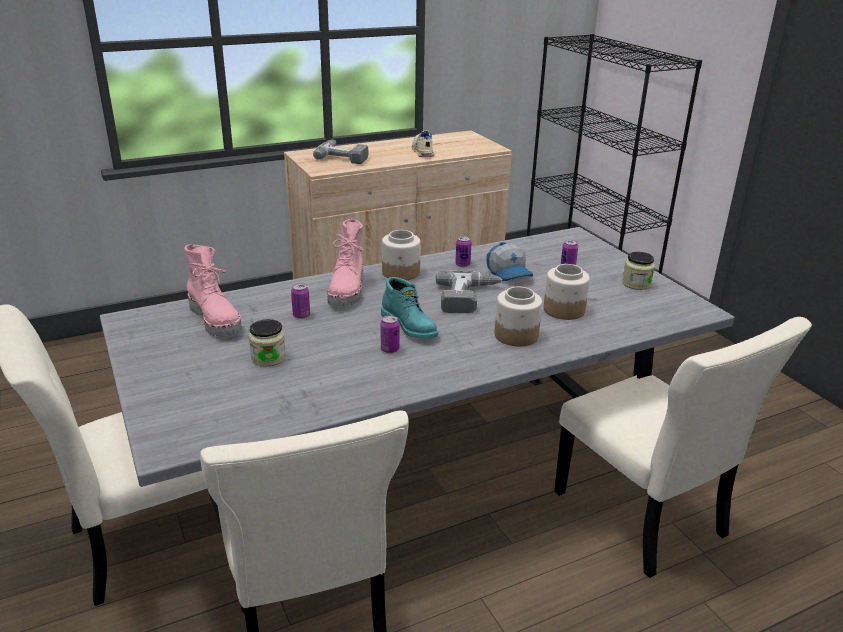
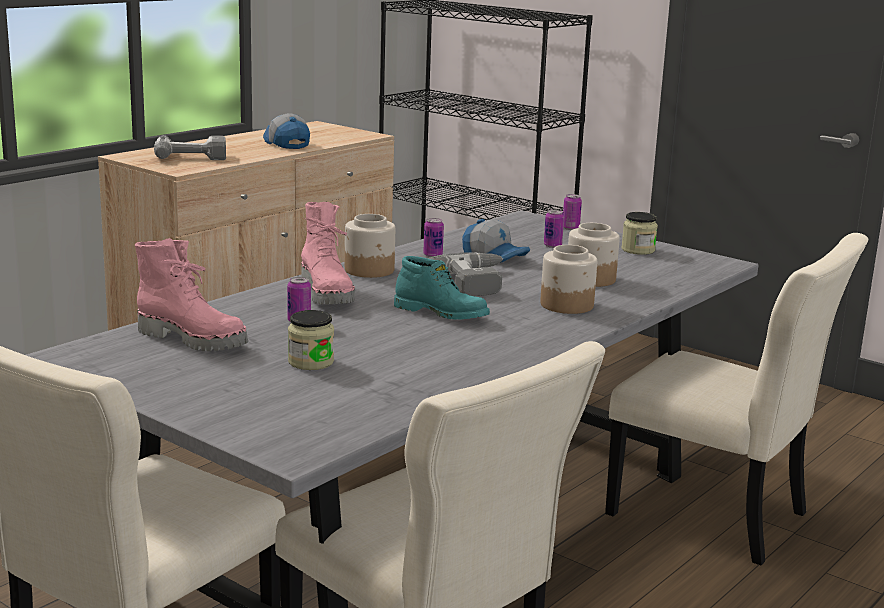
camera: 25 degrees left, 10 degrees down
can [380,315,399,353] -> can moved to [563,194,582,230]
beige shoe [411,130,434,157] -> cap [263,113,310,149]

